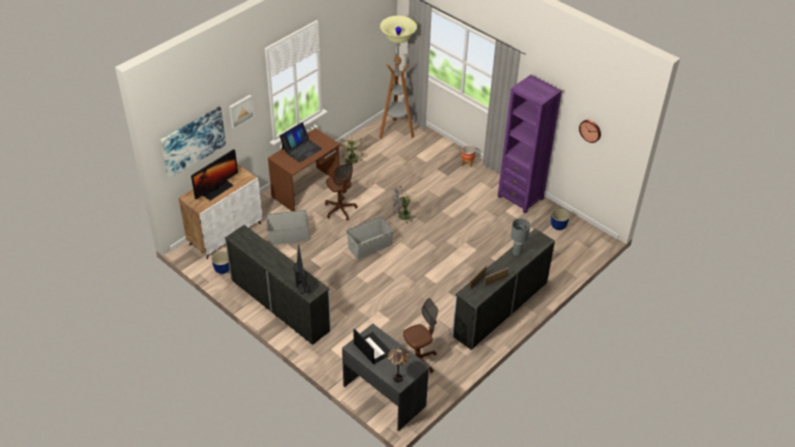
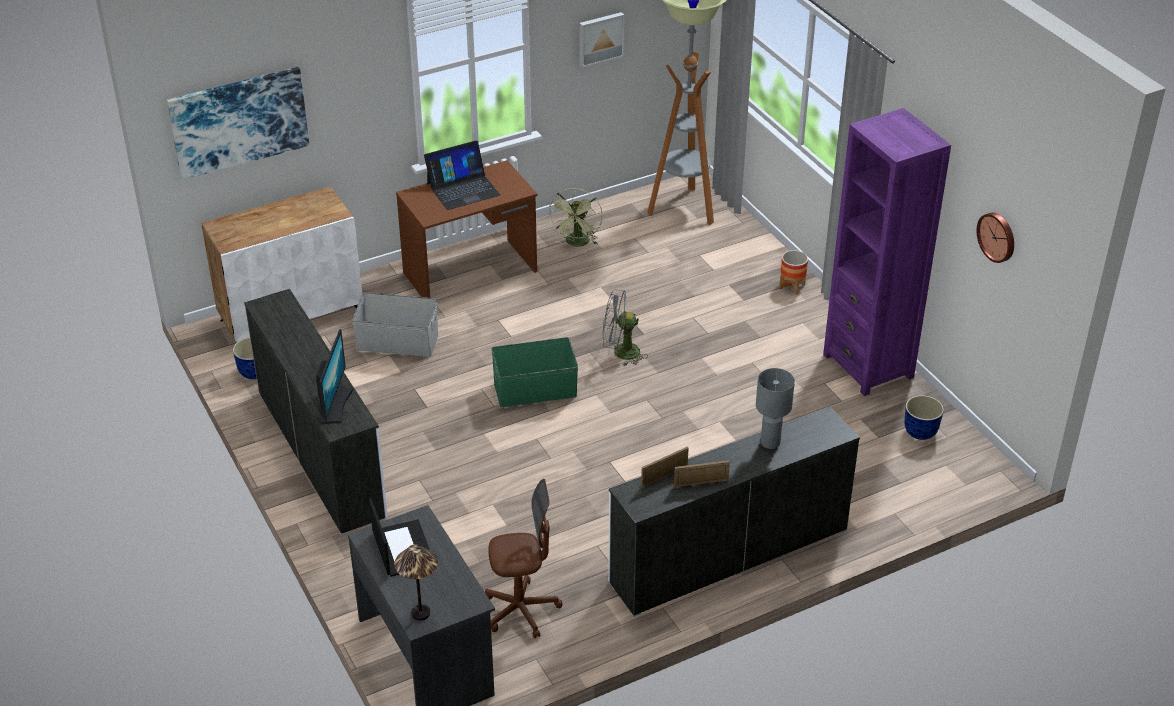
camera: 20 degrees right, 5 degrees down
monitor [191,149,238,201] -> none
picture [229,95,254,129] -> picture moved to [579,12,624,68]
brown office chair [325,162,358,220] -> none
grey storage box [347,217,393,259] -> green storage box [491,337,578,407]

